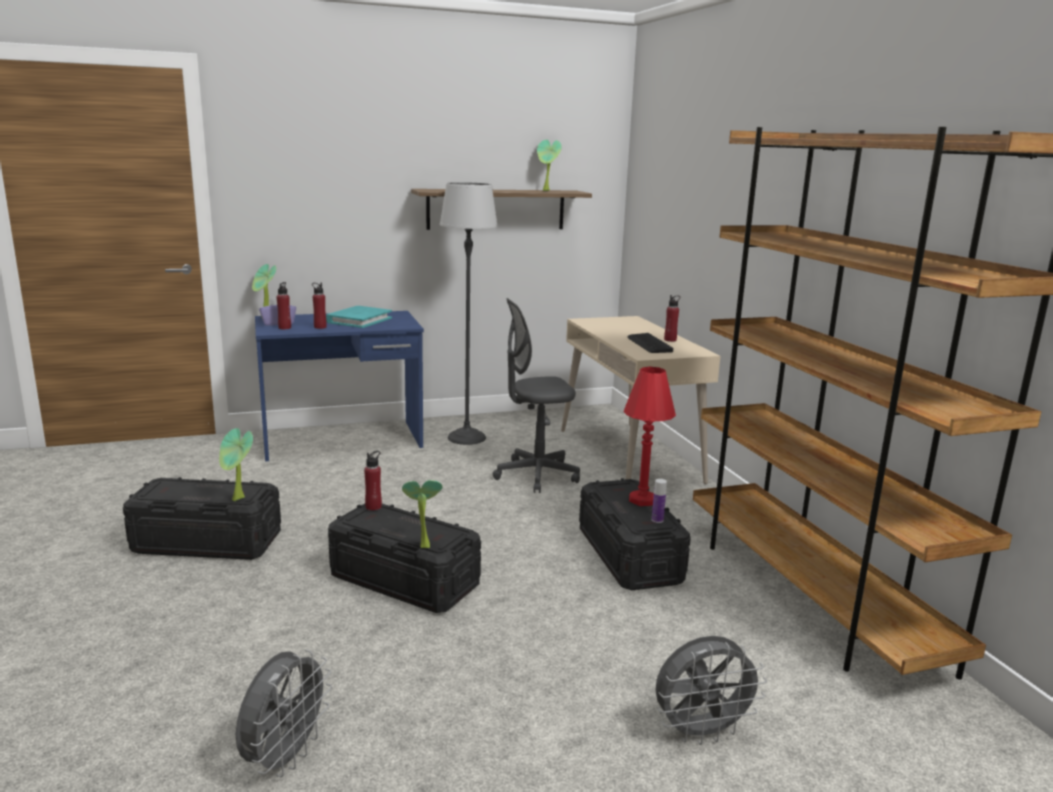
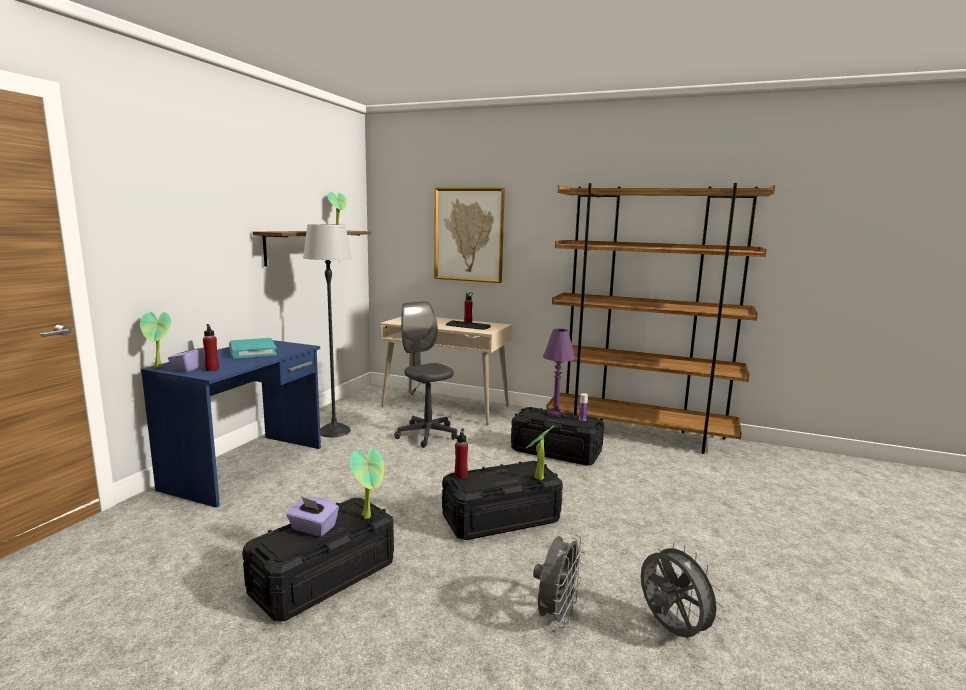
camera: 50 degrees left, 5 degrees down
red bottle [312,282,327,329] -> none
grey office chair [493,298,580,493] -> grey office chair turned 120 degrees clockwise [394,301,458,448]
red table lamp [624,367,676,506] -> purple table lamp [543,329,575,417]
grey fan [655,636,767,745] -> grey fan moved to [533,535,585,628]
none -> purple tissue box [286,496,339,537]
none -> picture [434,188,505,283]

